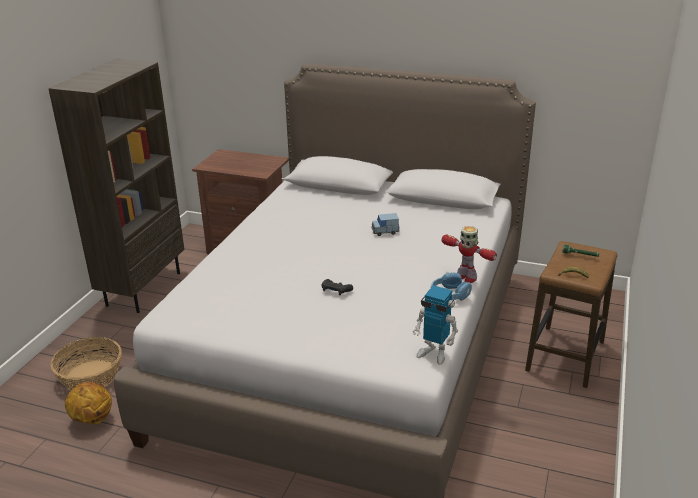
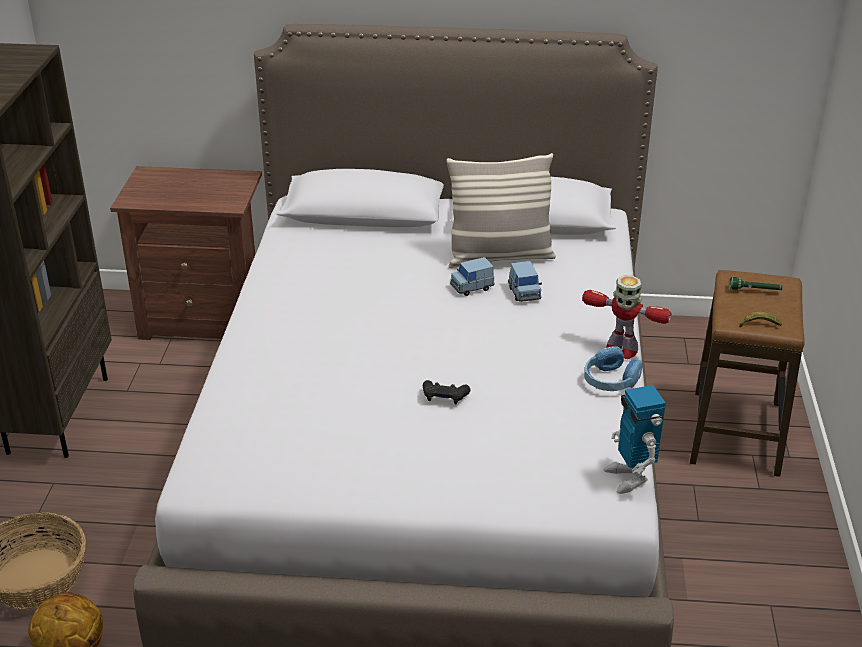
camera: 15 degrees left, 5 degrees up
toy robot [413,285,458,365] -> toy robot turned 60 degrees clockwise [604,385,666,494]
none -> pillow [446,153,556,268]
none -> blue toy car [508,261,542,302]

